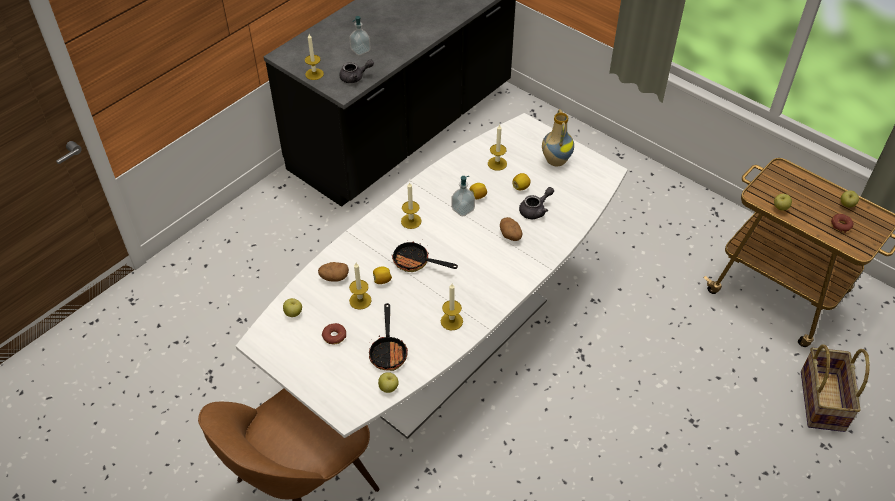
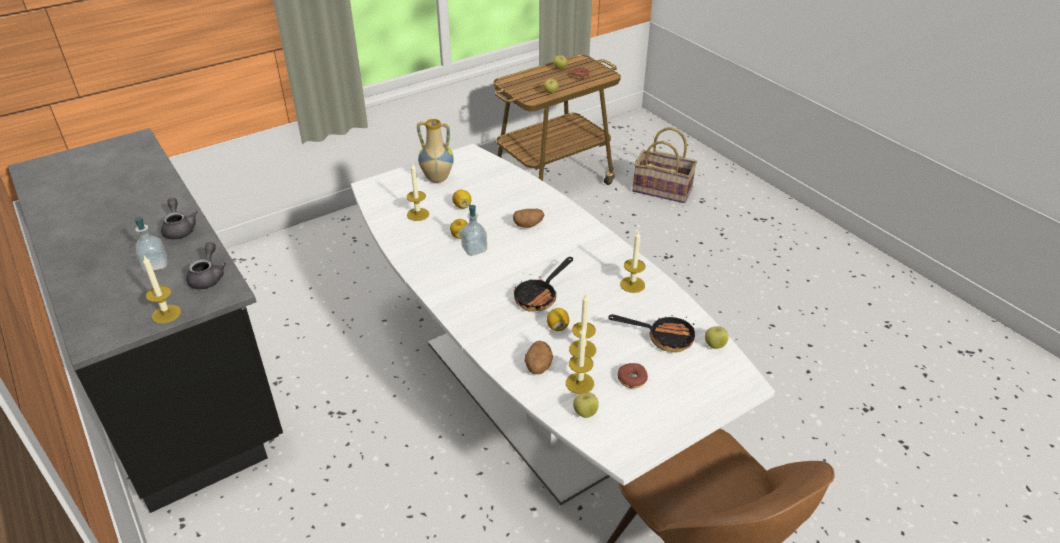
camera: 75 degrees left, 10 degrees down
candle [401,182,422,229] -> candle moved to [566,327,594,394]
grey teapot [519,187,554,219] -> grey teapot moved to [161,198,197,239]

